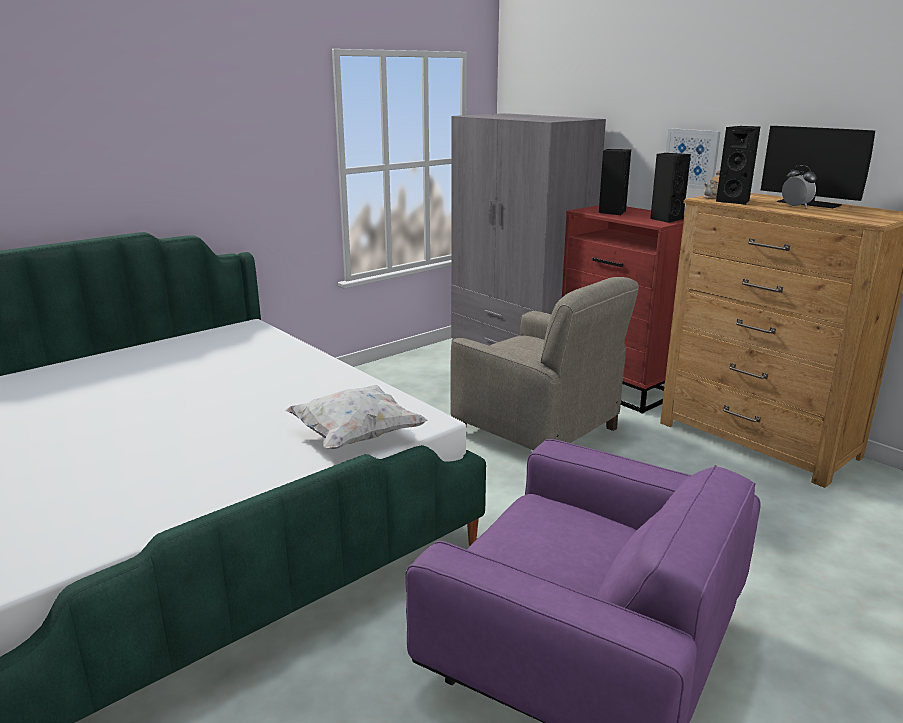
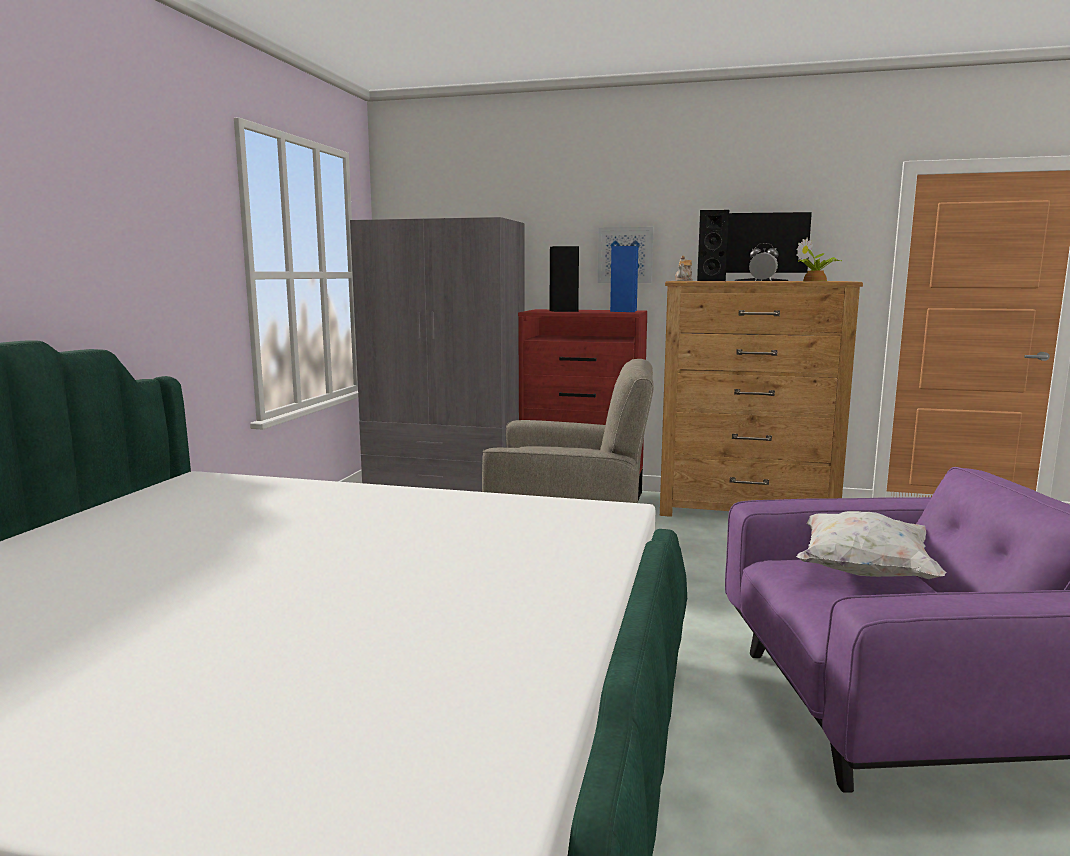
camera: 35 degrees left, 10 degrees down
white pillow [285,385,428,449] -> white pillow moved to [796,511,946,579]
black speaker [650,153,691,223] -> blue speaker [610,246,638,312]
none -> potted plant [796,238,842,281]

